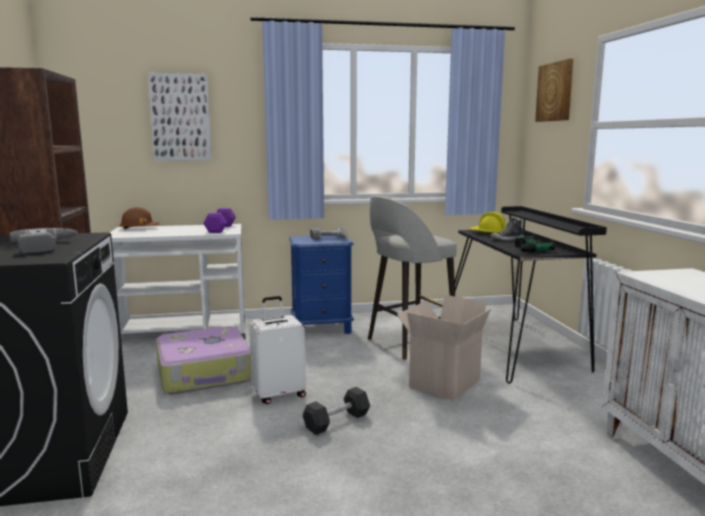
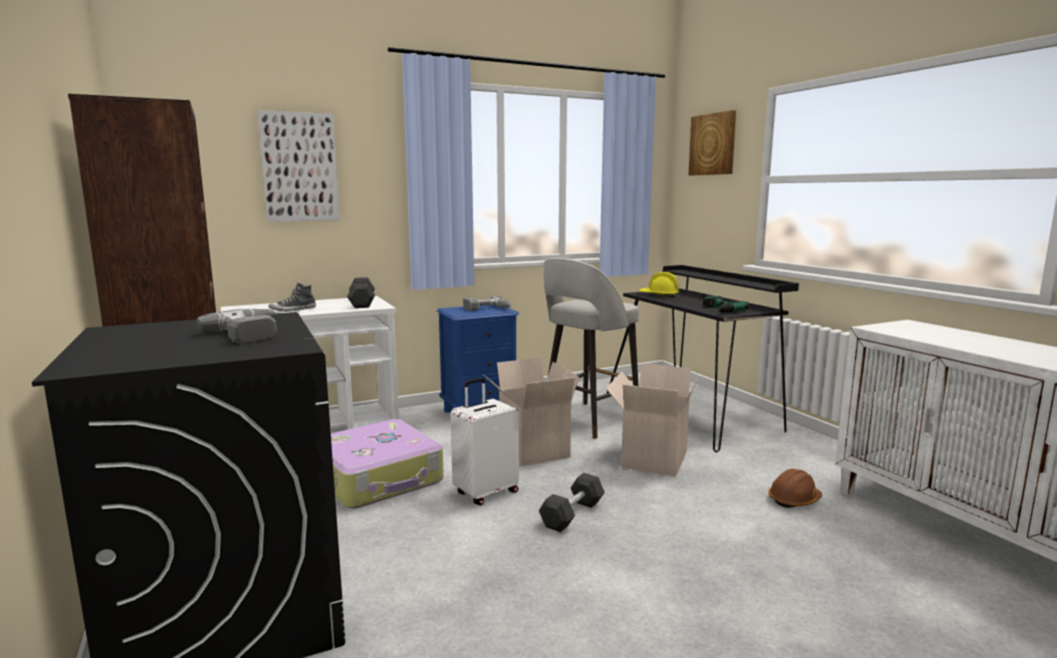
camera: 15 degrees left, 0 degrees up
brown hard hat [119,207,159,229] -> brown hard hat moved to [768,469,822,508]
purple dumbbell [203,208,236,233] -> black dumbbell [347,277,375,308]
shoe [491,217,524,241] -> shoe moved to [268,283,316,312]
none -> cardboard box [483,358,579,466]

